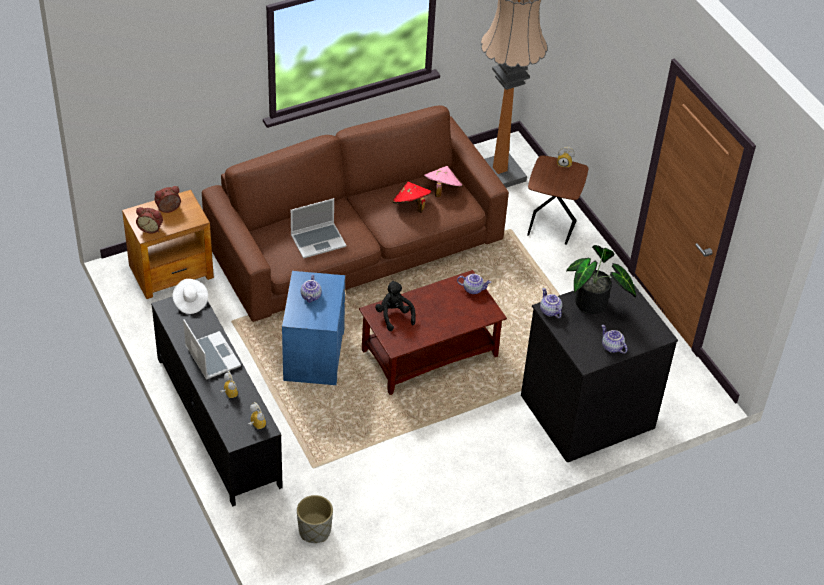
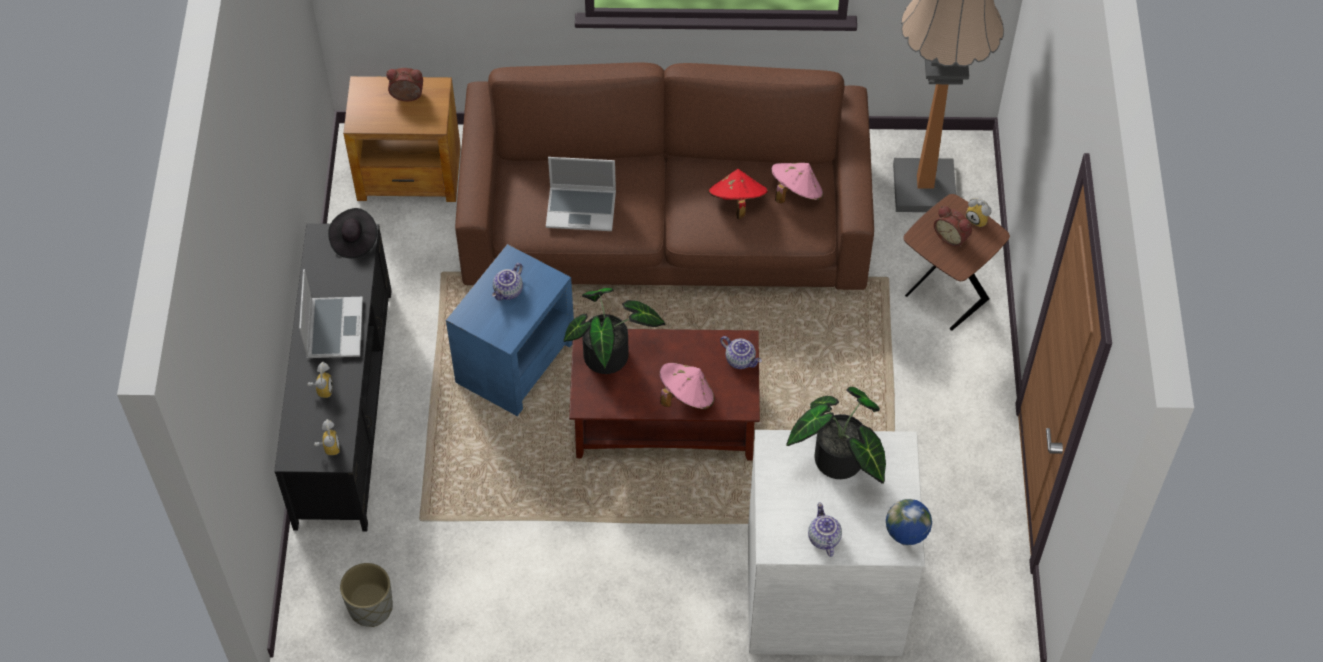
camera: 30 degrees right, 10 degrees up
alarm clock [136,207,163,233] -> alarm clock moved to [934,206,972,247]
white hat [173,279,208,314] -> black hat [328,208,377,258]
black plush toy [375,281,416,331] -> potted plant [564,288,665,374]
black dresser [521,277,678,462] -> white dresser [748,430,925,656]
teapot [540,288,562,318] -> none
none -> pink hat [659,363,714,409]
none -> globe [886,499,932,546]

